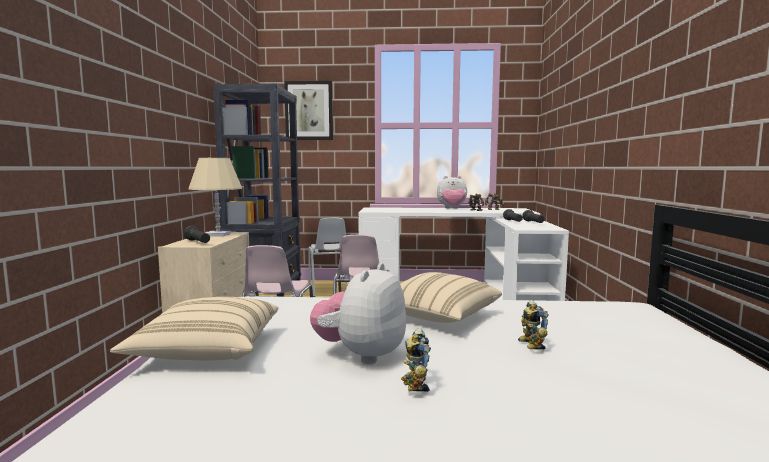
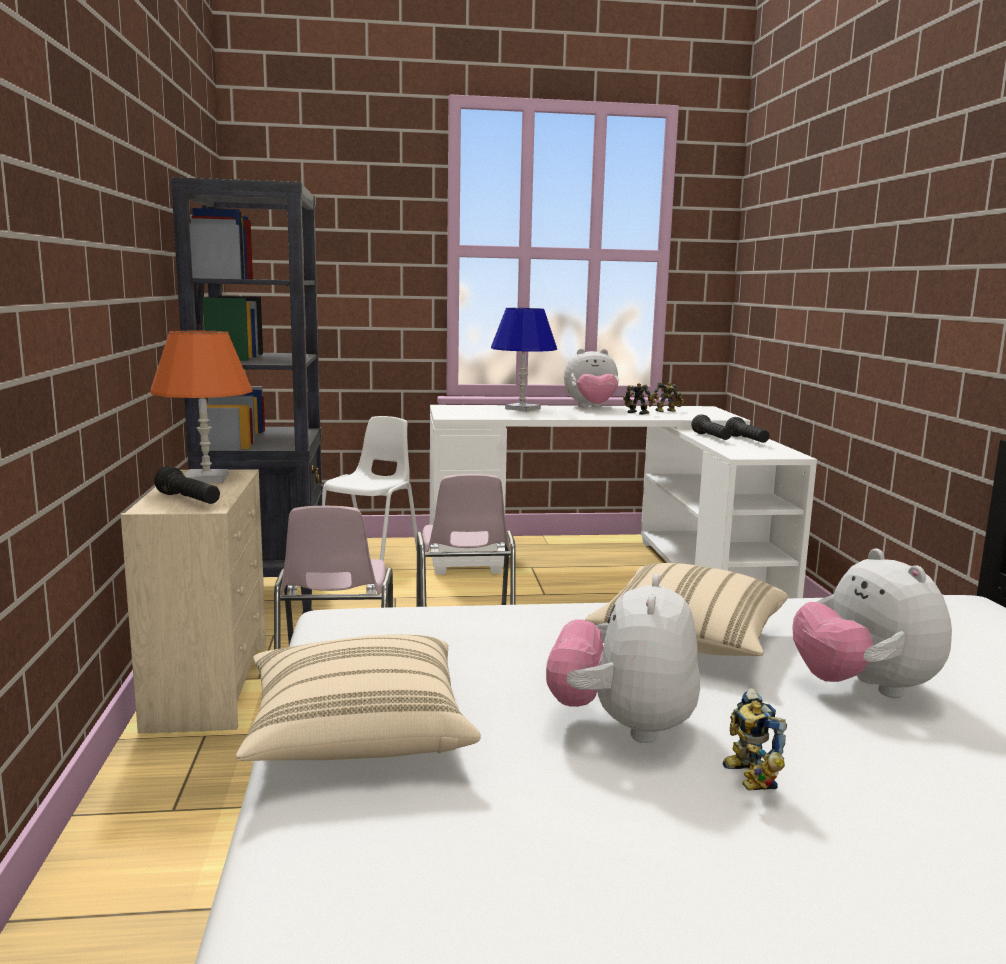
camera: 10 degrees left, 5 degrees up
beige table lamp [188,158,242,237] -> orange table lamp [151,331,253,483]
picture [284,81,333,140] -> none
white chair [308,218,352,297] -> white chair turned 135 degrees counterclockwise [322,416,418,562]
toy robot [518,300,549,349] -> plush toy [792,549,952,698]
none -> blue table lamp [491,308,557,412]

